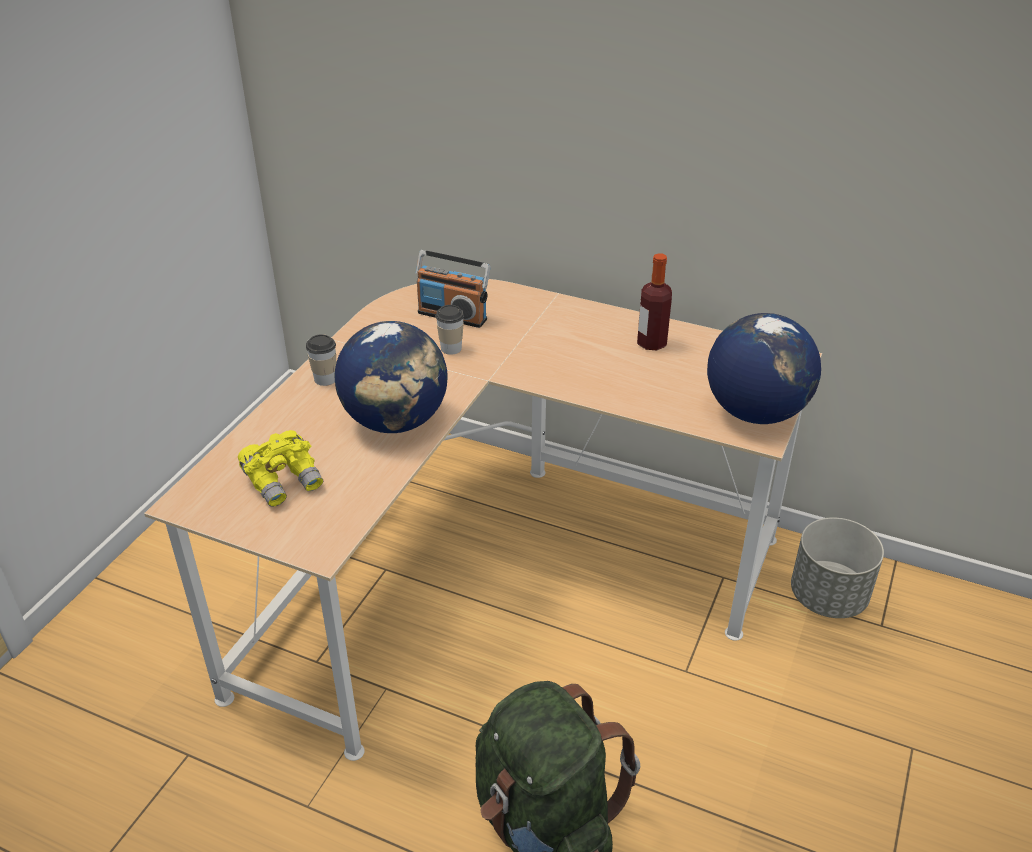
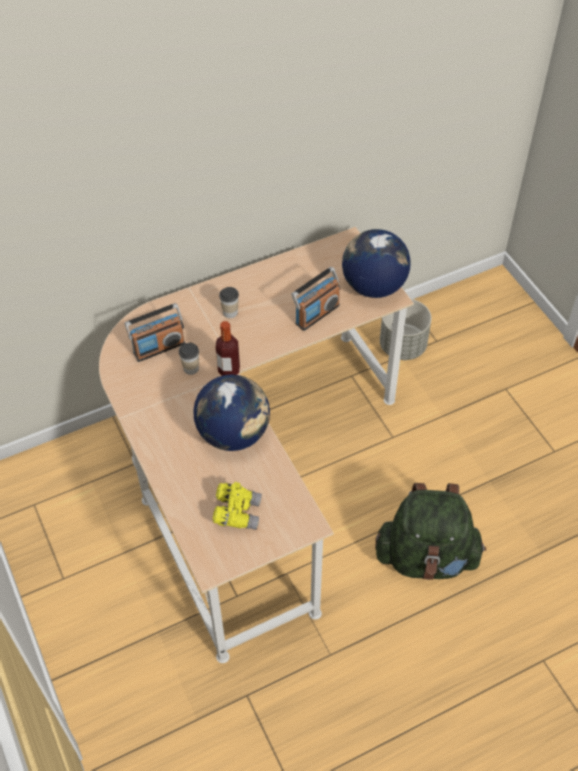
camera: 50 degrees left, 15 degrees up
cup [306,334,336,386] -> cup moved to [219,287,239,318]
bottle [637,253,672,350] -> bottle moved to [216,321,240,376]
none -> radio [292,267,340,331]

